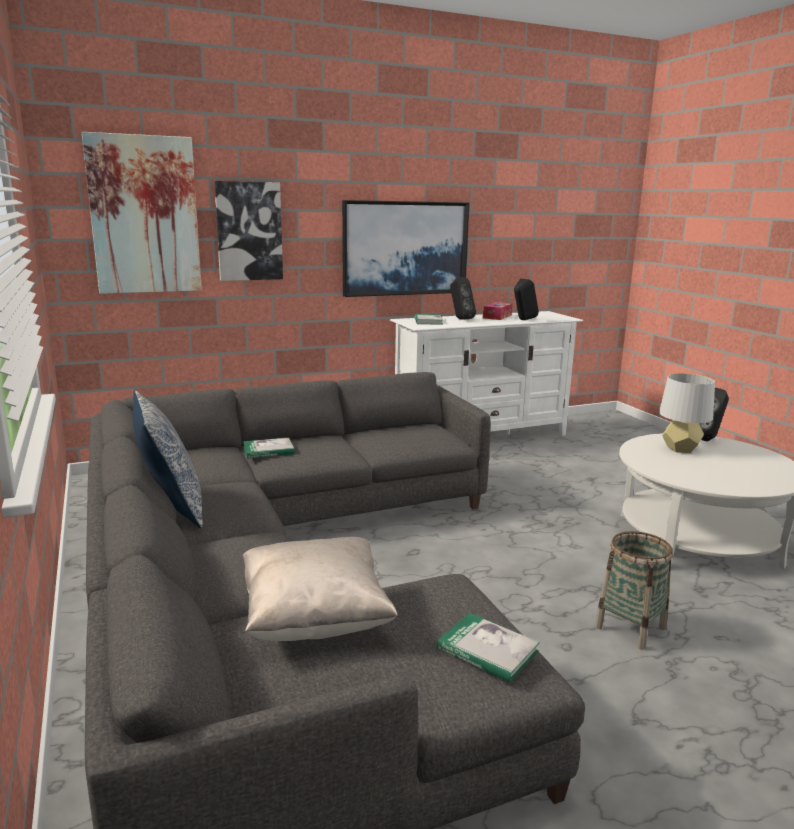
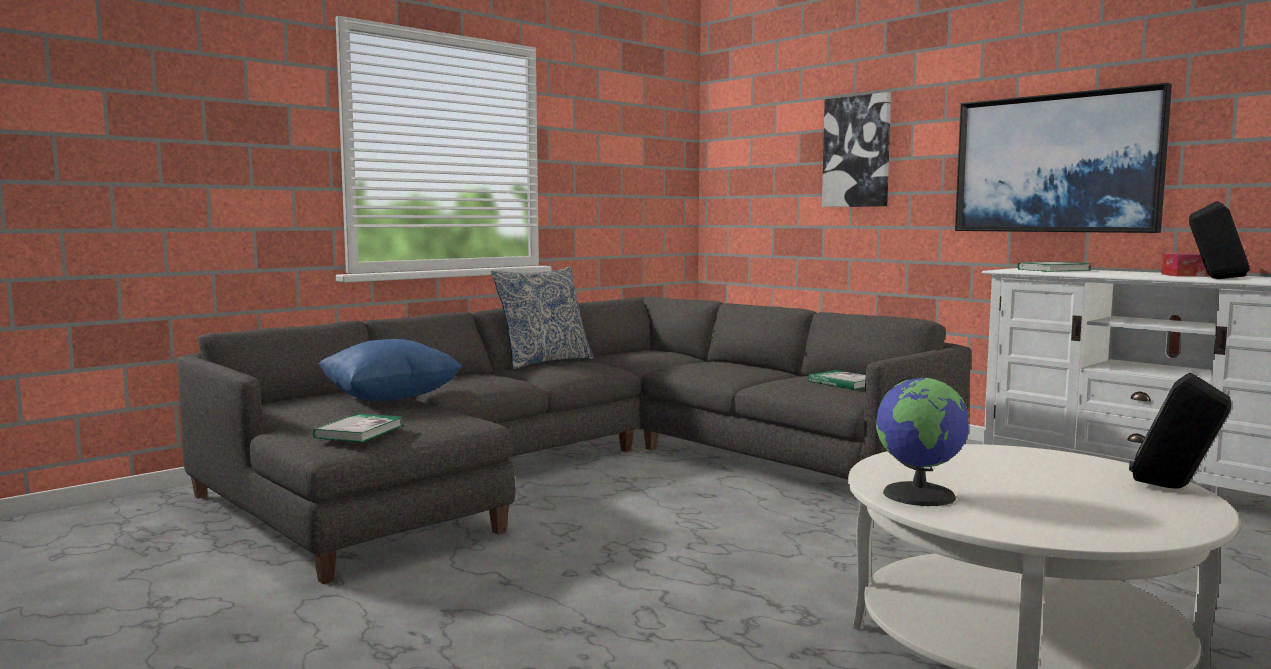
camera: 70 degrees right, 10 degrees down
picture [82,132,202,294] -> none
book [243,438,295,459] -> book moved to [808,370,866,390]
beige pillow [243,537,398,641] -> blue pillow [319,339,462,401]
black speaker [450,277,476,320] -> none
basket [595,531,673,650] -> none
grey table lamp [659,373,715,453] -> none
none -> globe [876,376,970,506]

